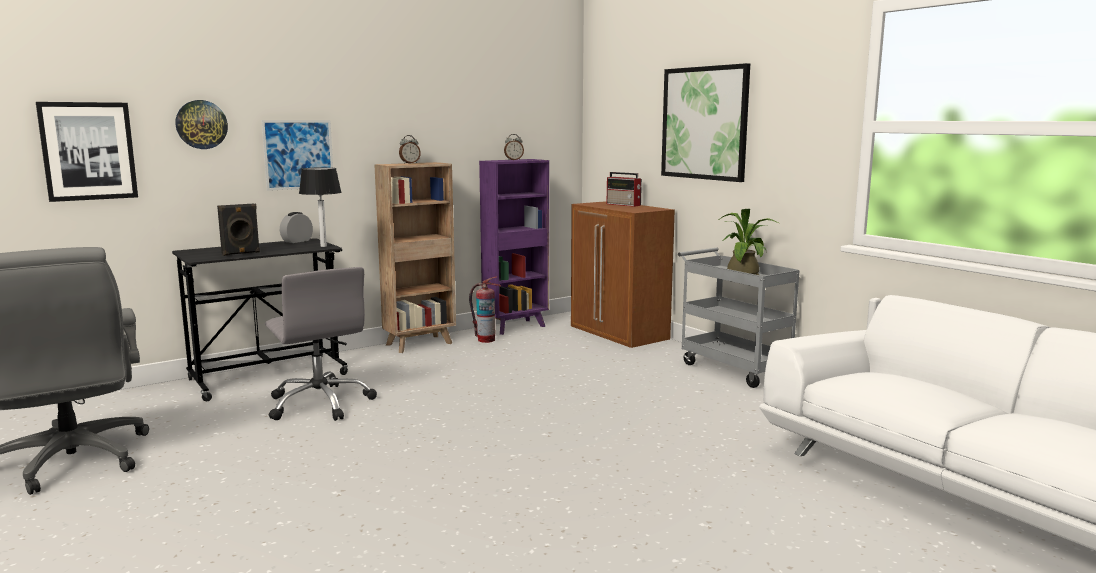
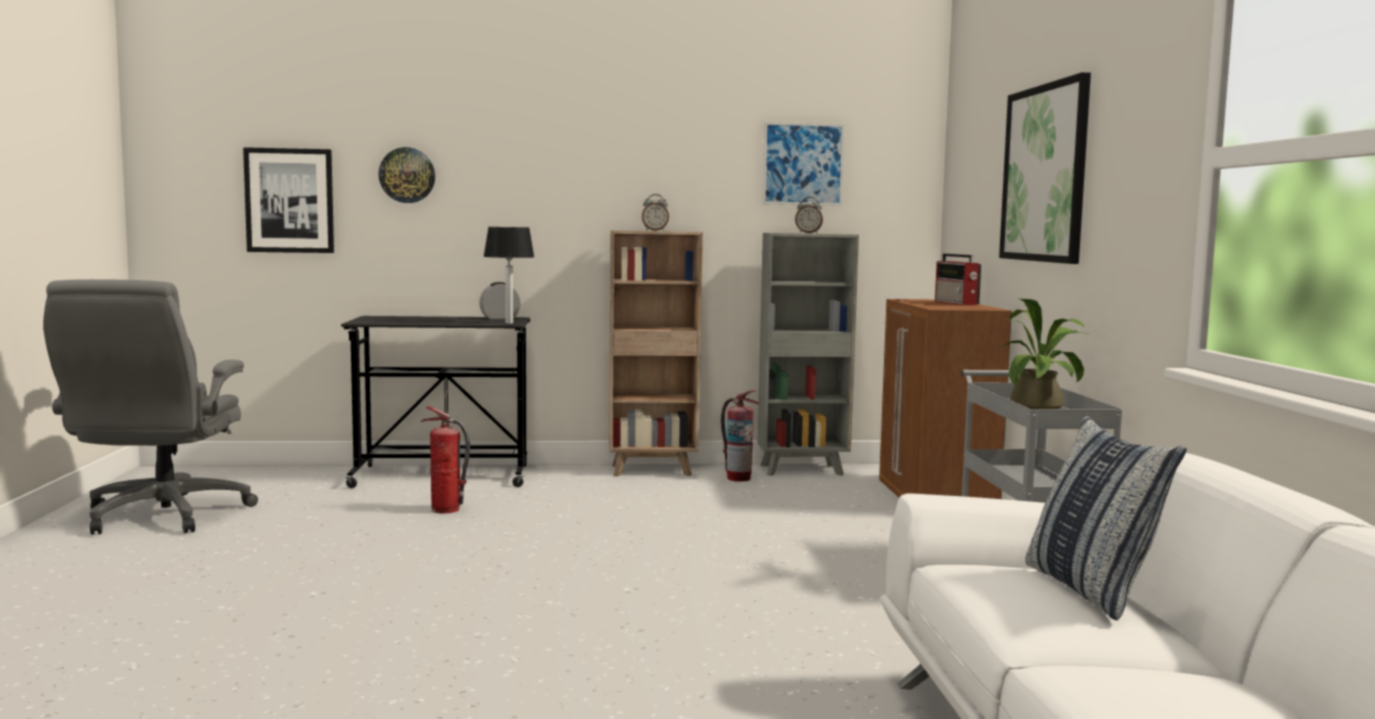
camera: 30 degrees right, 5 degrees down
black speaker [217,203,260,256] -> none
picture [261,120,333,191] -> picture moved to [762,122,845,206]
grey office chair [265,267,377,421] -> fire extinguisher [421,406,470,514]
purple bookcase [479,159,549,335] -> grey bookcase [757,233,859,476]
none -> pillow [1025,416,1187,621]

